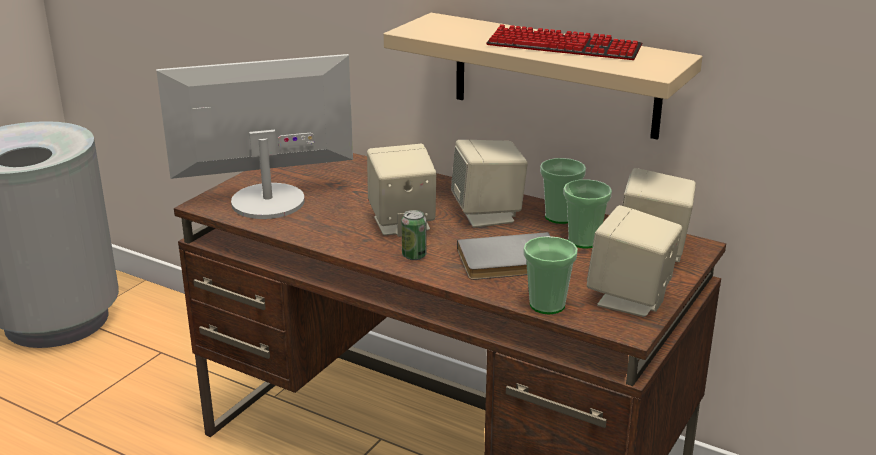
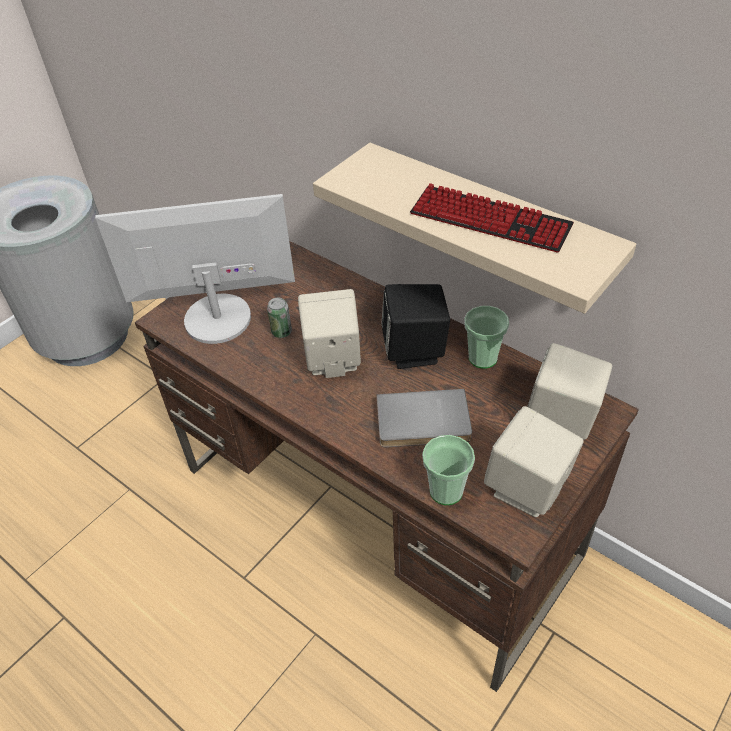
camera: 10 degrees right, 20 degrees up
can [401,210,427,260] -> can moved to [267,298,292,338]
beige speaker [451,140,528,228] -> black speaker [381,284,450,369]
cup [563,179,612,248] -> none

